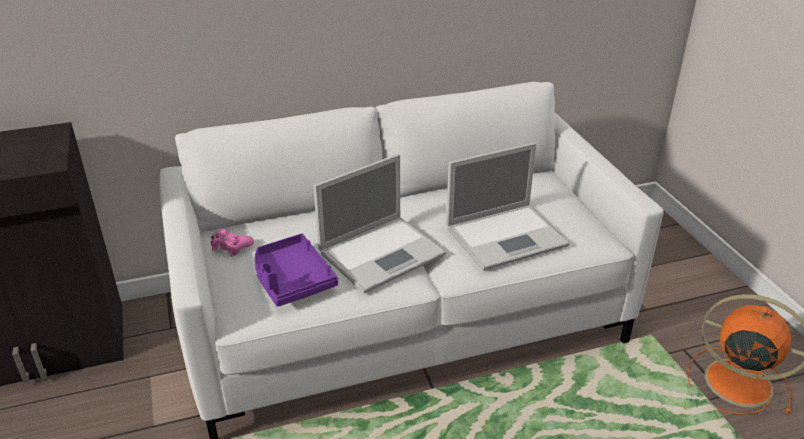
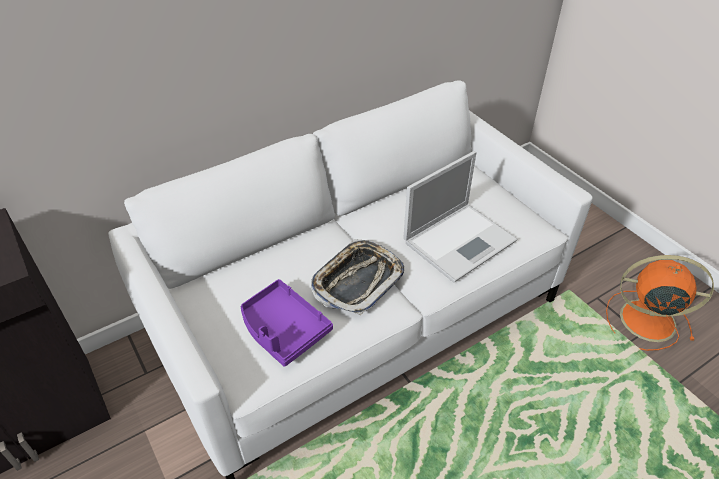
camera: 15 degrees left, 10 degrees up
pink game controller [210,229,254,257] -> none
laptop [313,154,446,293] -> tray [311,239,404,315]

